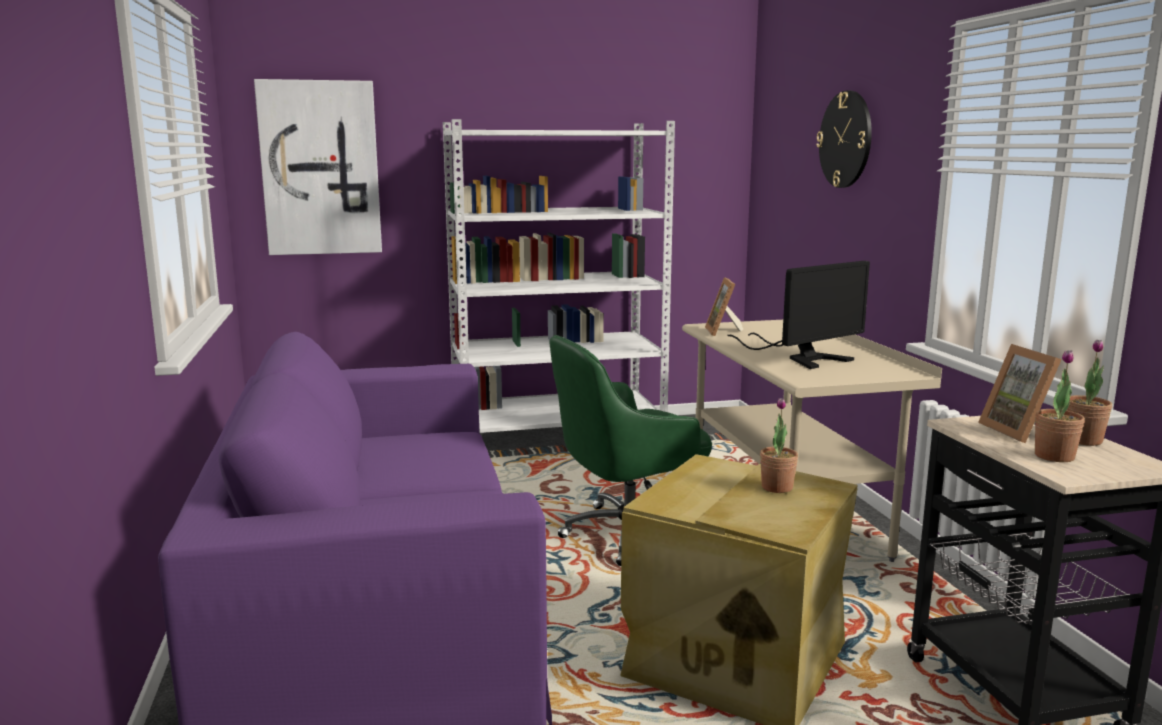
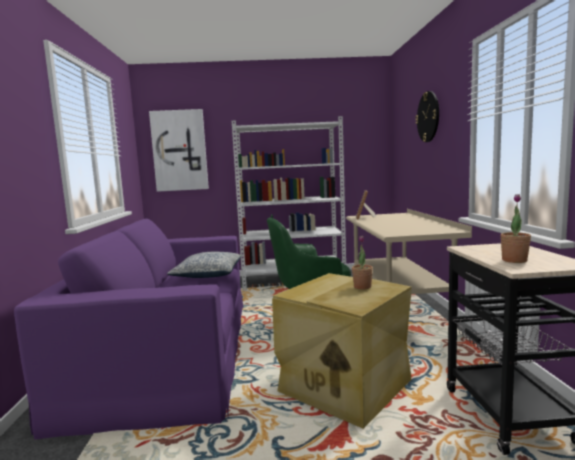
camera: 10 degrees right, 5 degrees down
monitor [728,261,870,369] -> none
picture frame [978,344,1062,443] -> none
potted plant [1067,340,1112,446] -> none
none -> pillow [167,252,241,278]

